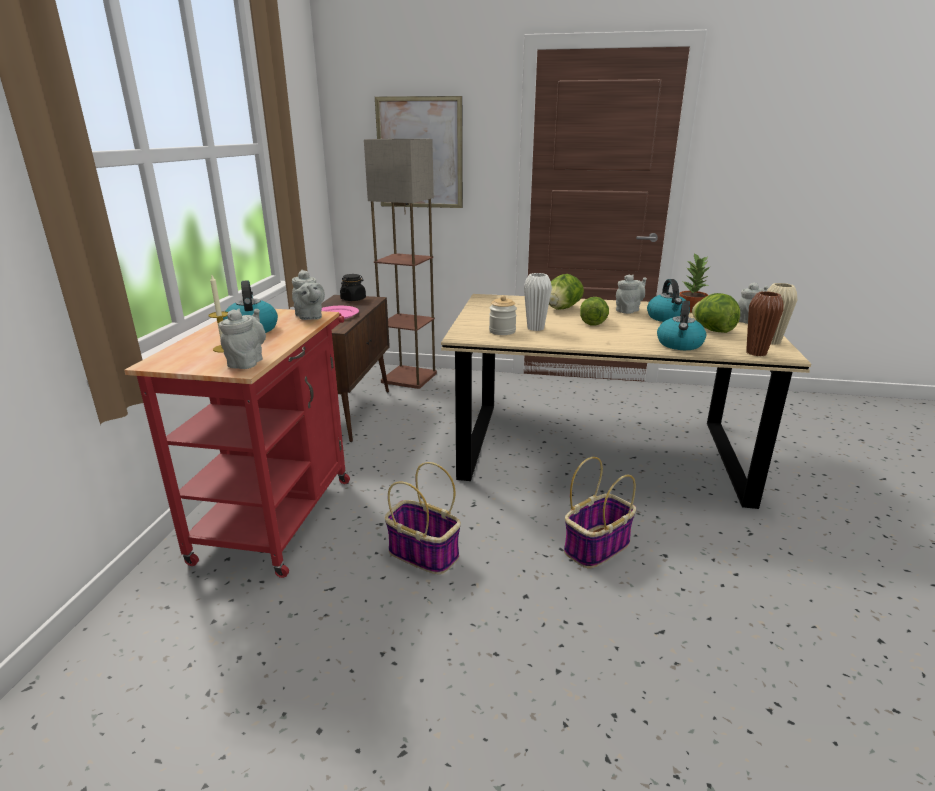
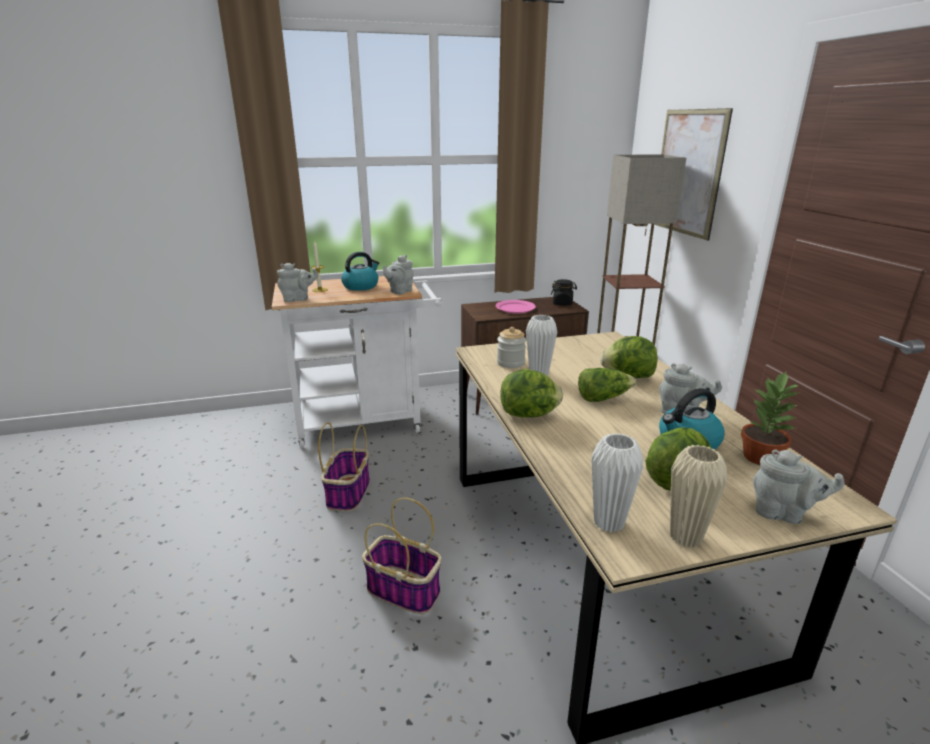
camera: 65 degrees right, 0 degrees up
red cart [124,309,350,578] -> white cart [272,276,443,448]
kettle [657,300,706,350] -> none
brown vase [746,291,784,356] -> white vase [591,433,643,533]
none -> lettuce [500,369,563,417]

